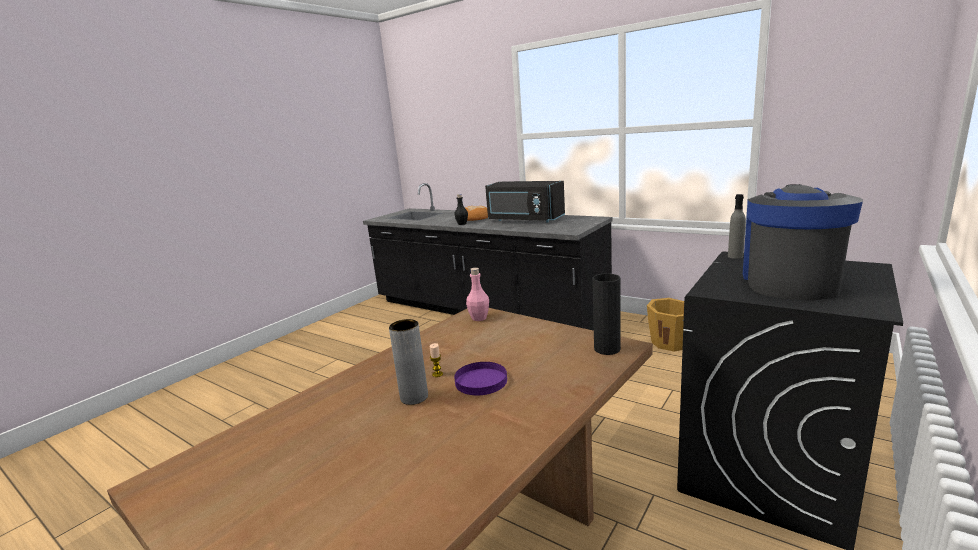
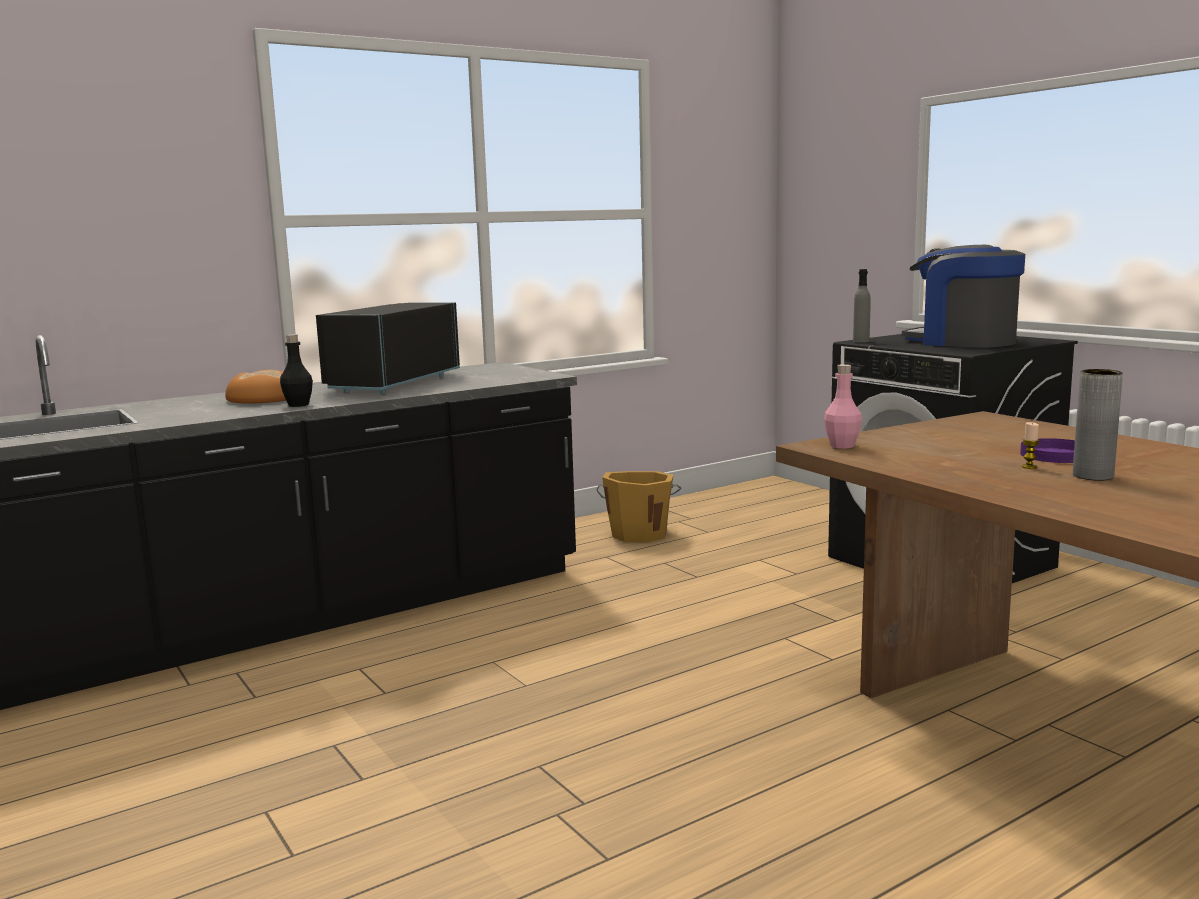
camera: 70 degrees left, 5 degrees down
black microwave [485,181,565,223] -> black microwave turned 150 degrees clockwise [316,303,460,394]
black vase [593,274,621,355] -> none

